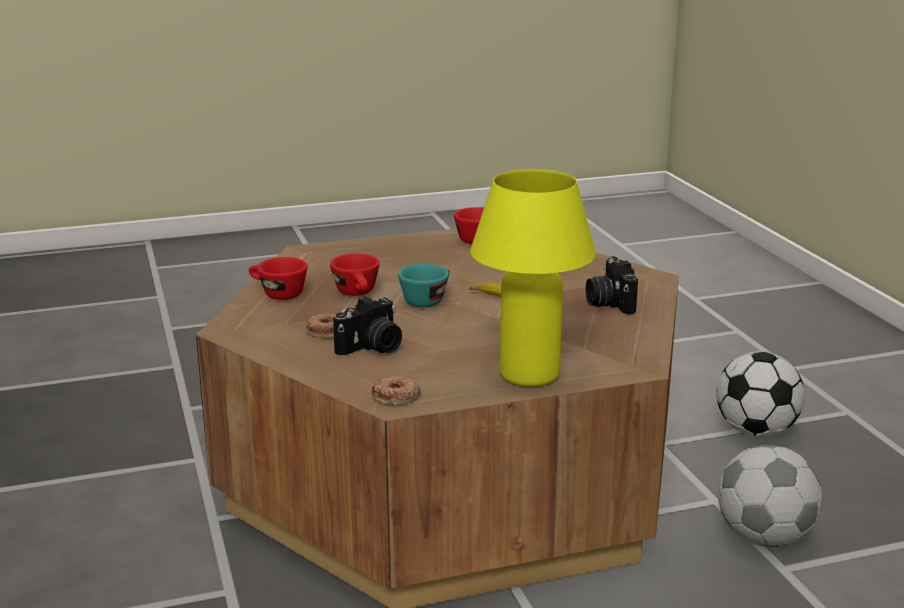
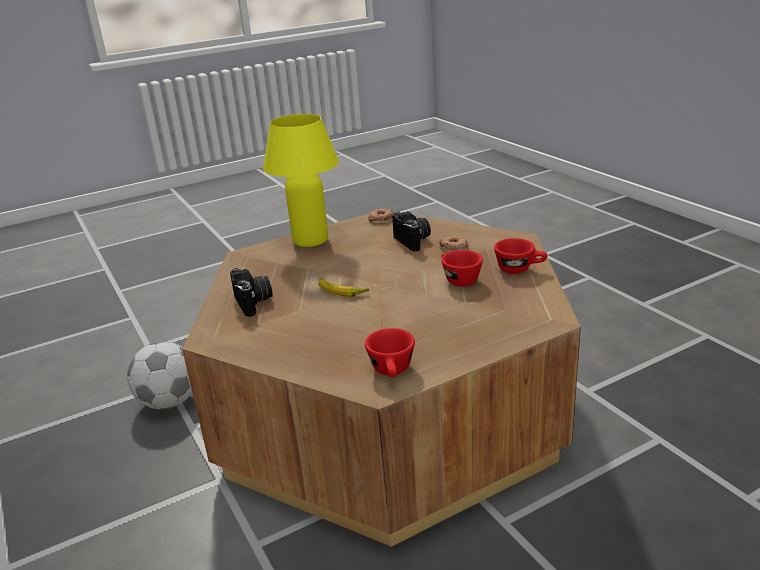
camera: 170 degrees right, 5 degrees up
camera [333,297,402,355] -> camera turned 120 degrees clockwise [392,211,431,252]
turquoise cup [398,264,450,307] -> none
football [716,351,805,437] -> none

